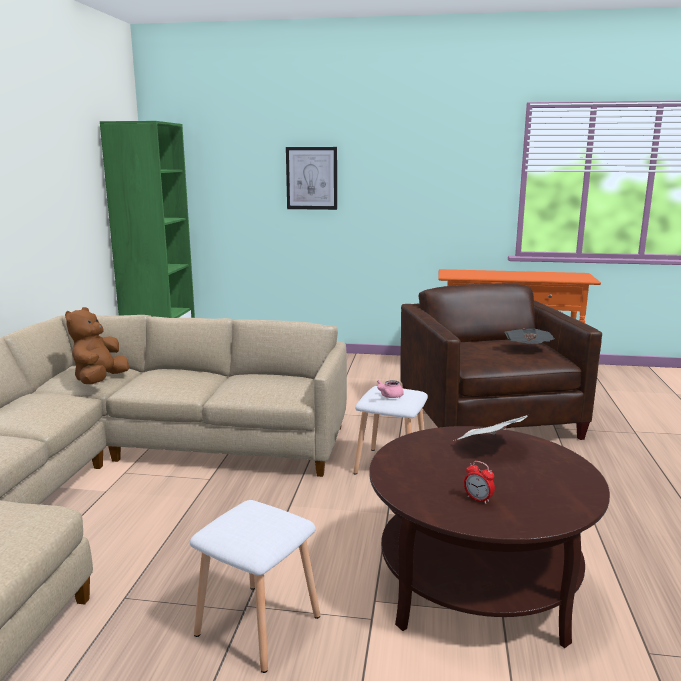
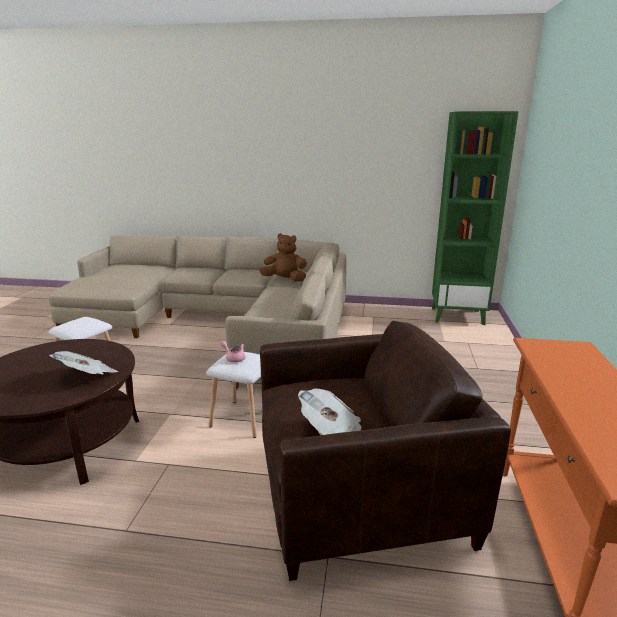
camera: 90 degrees right, 5 degrees up
picture [286,147,337,210] -> none
alarm clock [464,461,495,504] -> none

